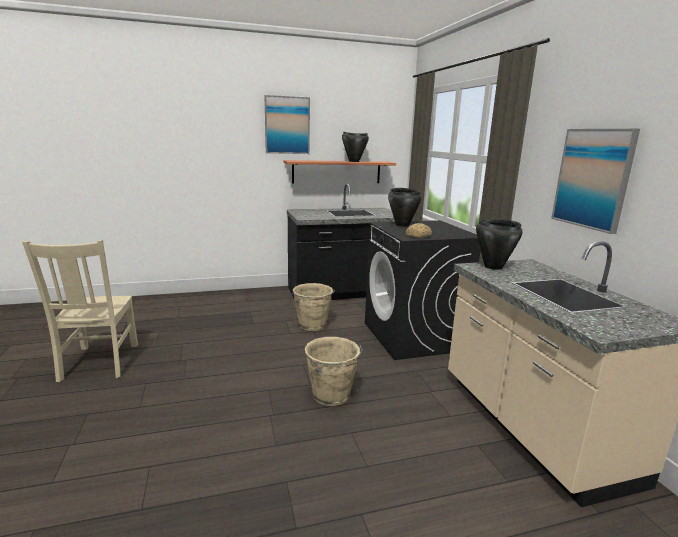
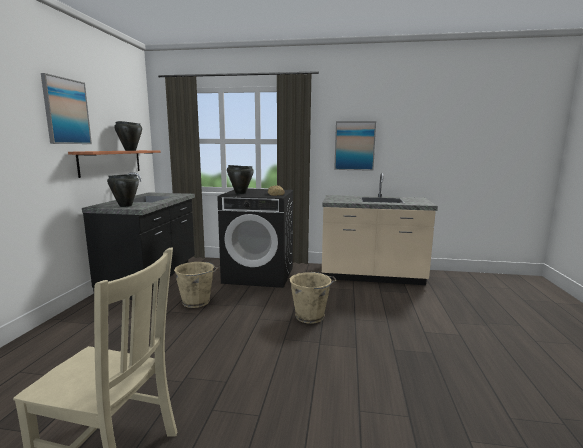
camera: 65 degrees left, 5 degrees down
black cooking pot [476,219,523,270] -> black cooking pot moved to [107,174,139,207]

